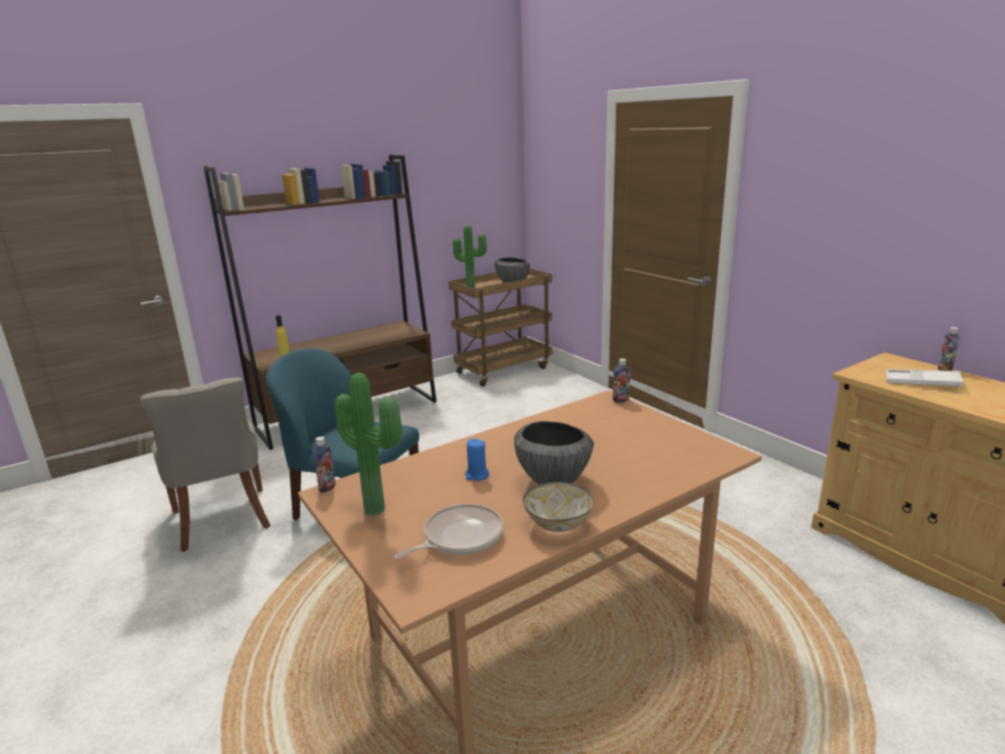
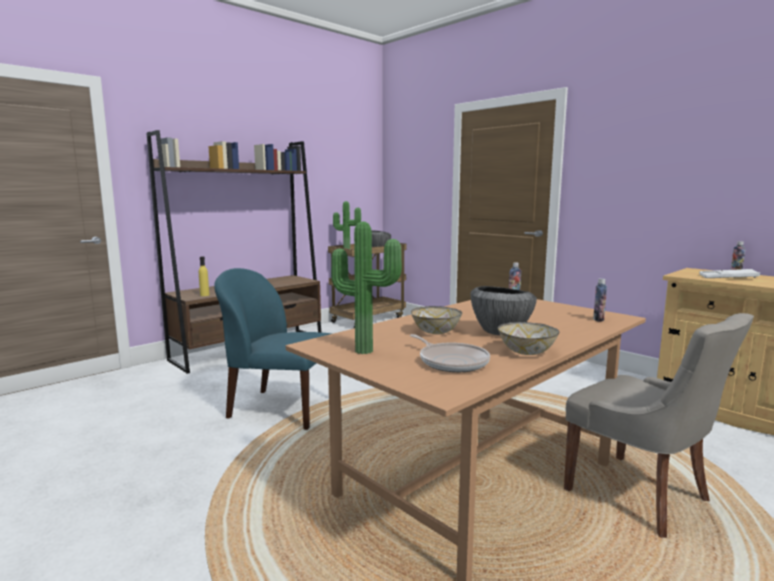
camera: 10 degrees left, 10 degrees down
grey chair [140,377,270,552] -> grey chair moved to [564,313,754,538]
bottle [313,436,336,493] -> bottle moved to [593,278,607,322]
frying pan [394,504,503,559] -> frying pan turned 105 degrees clockwise [410,334,490,372]
blue candle [465,439,489,481] -> bowl [411,306,462,334]

